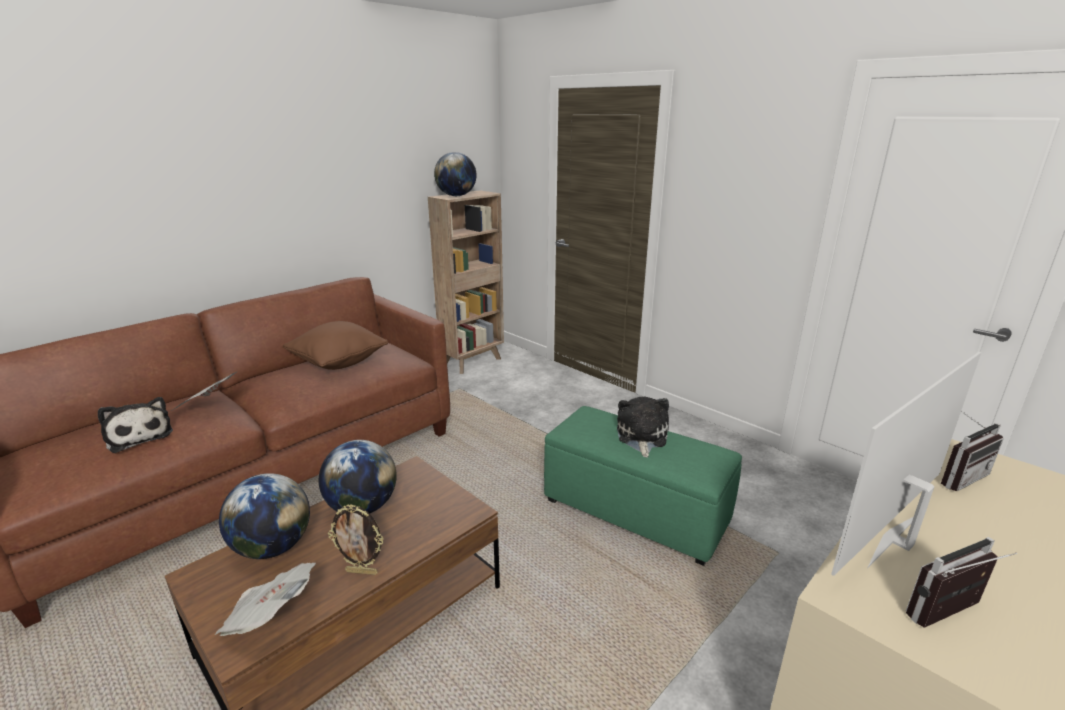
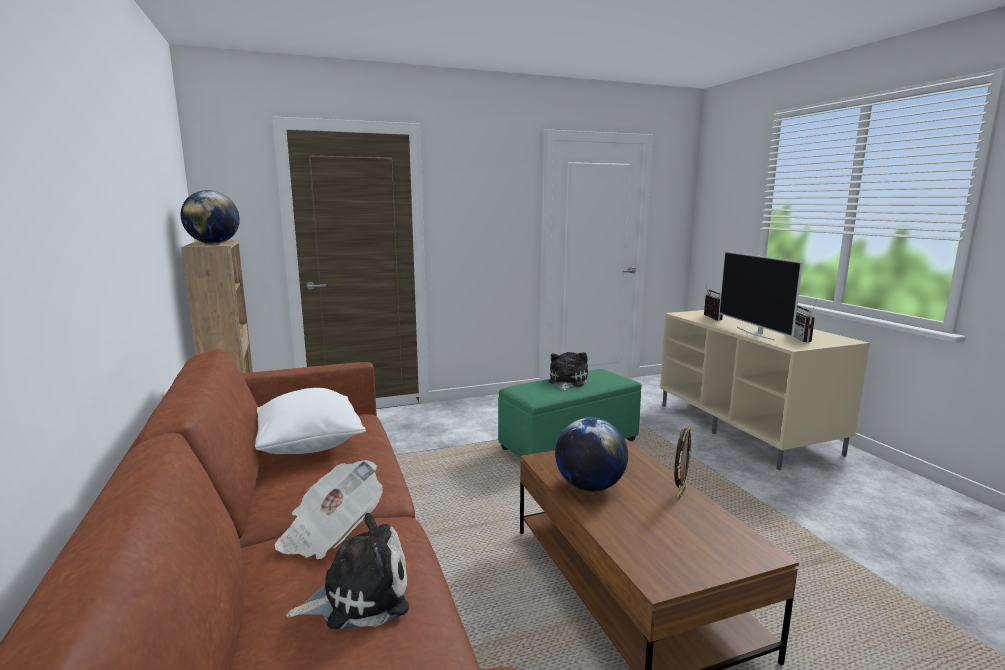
camera: 65 degrees left, 10 degrees down
newspaper [214,563,315,636] -> none
globe [219,473,310,559] -> none
brown pillow [283,321,388,370] -> white pillow [255,388,366,454]
plush toy [617,397,669,458] -> plush toy turned 75 degrees clockwise [549,352,588,391]

